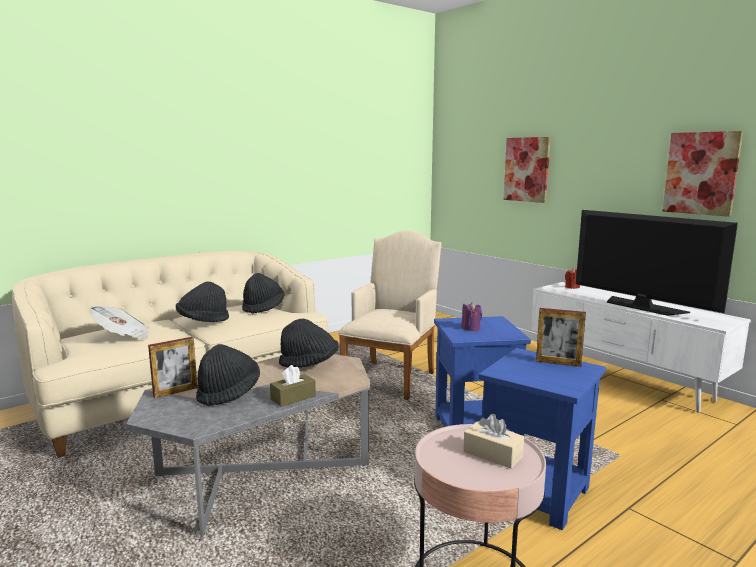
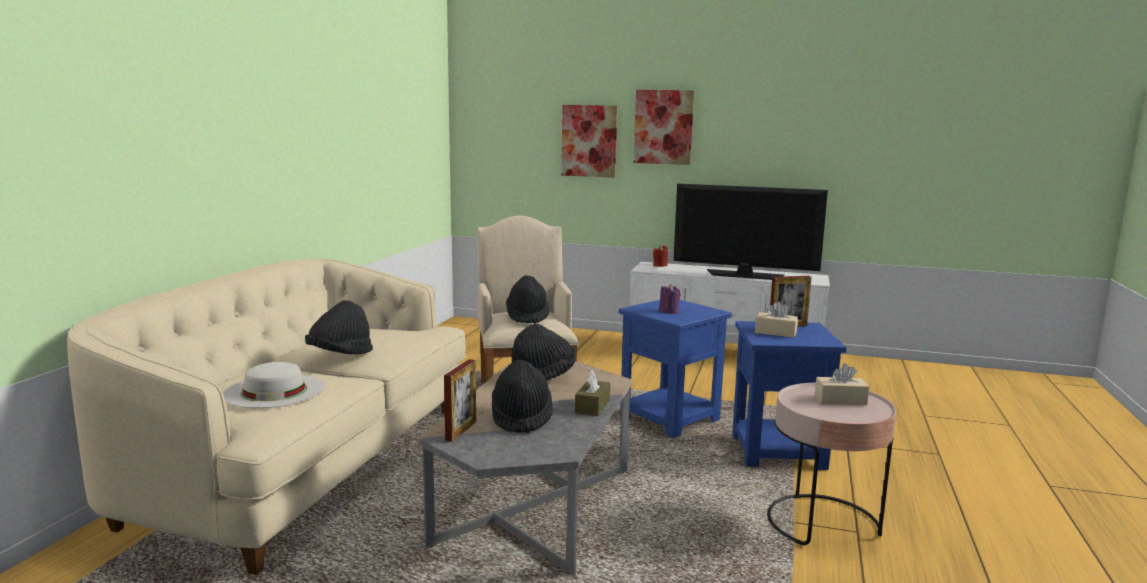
camera: 35 degrees left, 0 degrees up
newspaper [90,306,150,339] -> white hat [223,362,324,408]
black hat [242,273,285,314] -> black hat moved to [506,275,549,324]
picture [662,131,743,217] -> picture moved to [633,90,694,165]
none -> beige tissue box [755,301,798,338]

